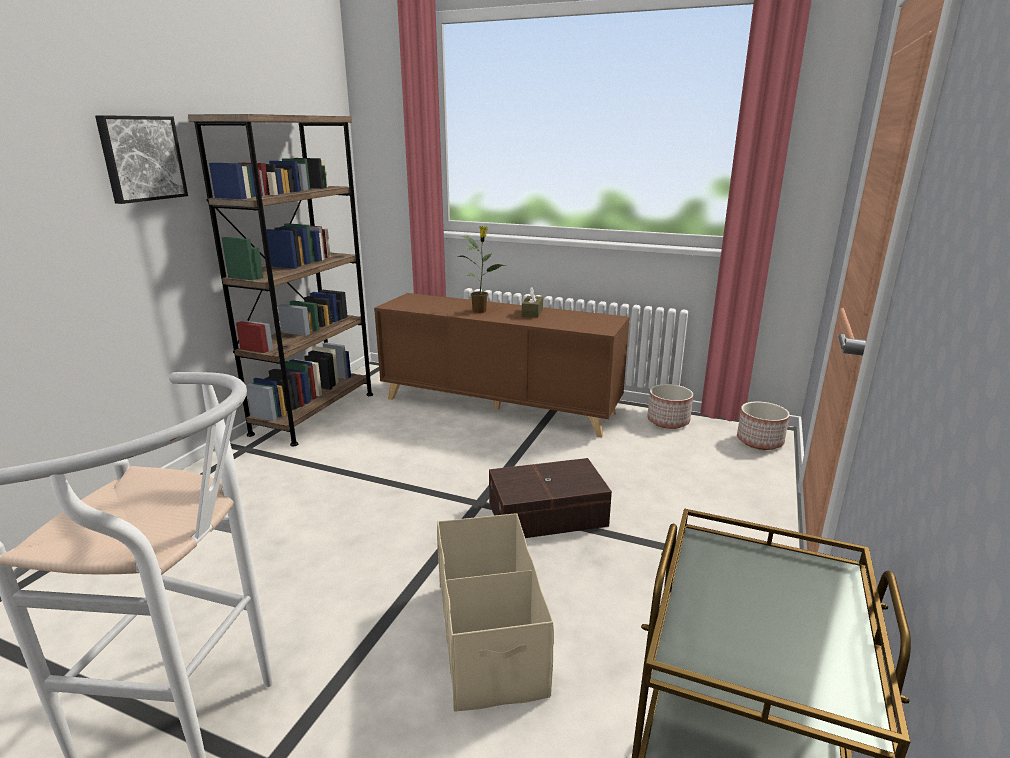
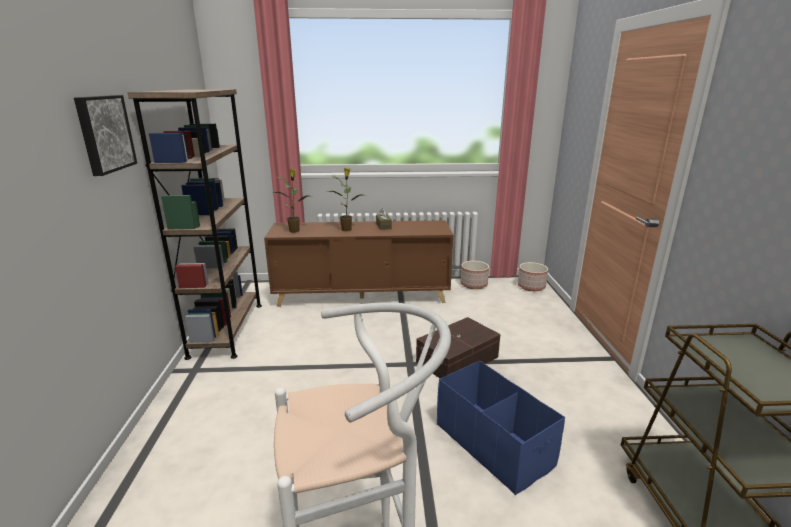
camera: 25 degrees left, 0 degrees up
beige storage box [437,513,554,712] -> blue storage box [437,361,565,495]
none -> potted plant [275,169,310,233]

